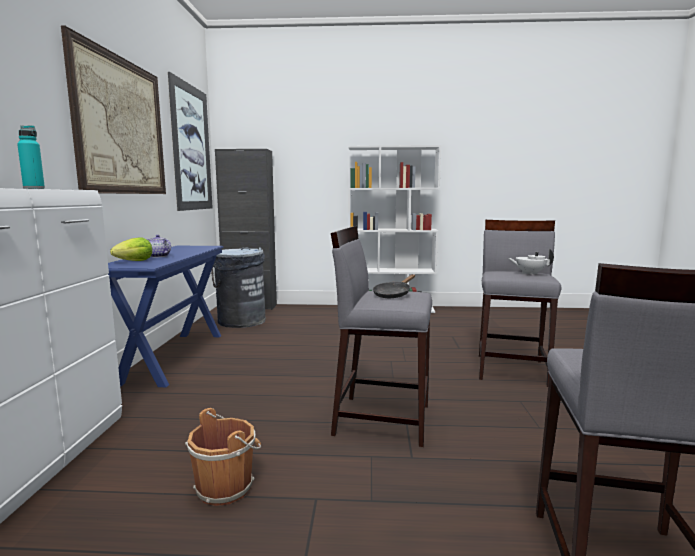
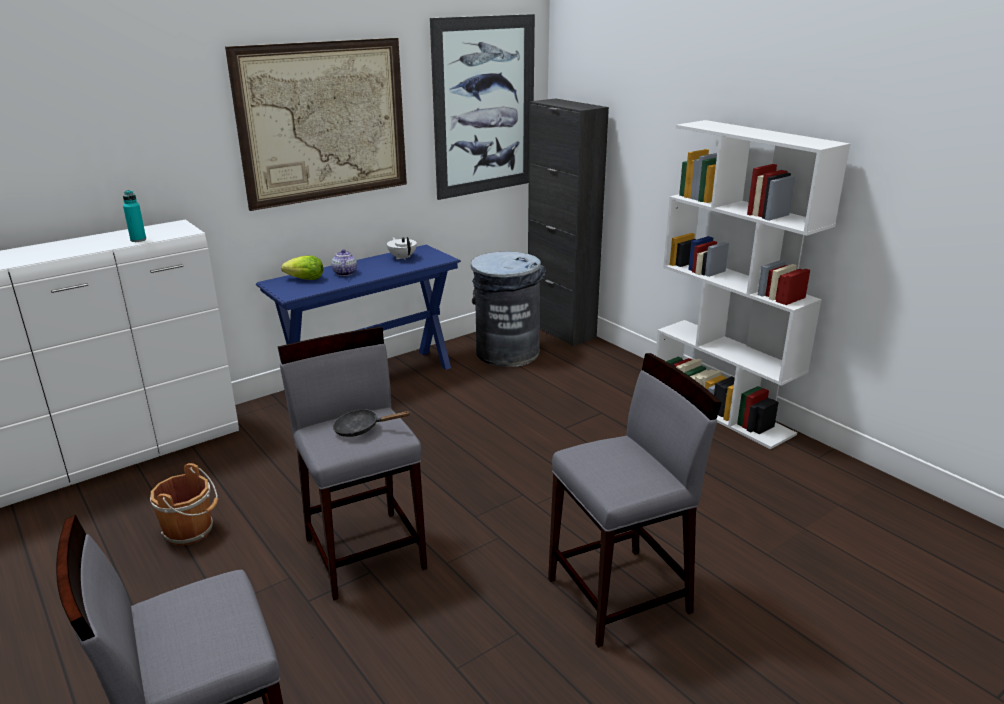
camera: 50 degrees right, 15 degrees up
white teapot [508,249,554,275] -> white teapot moved to [387,237,417,260]

